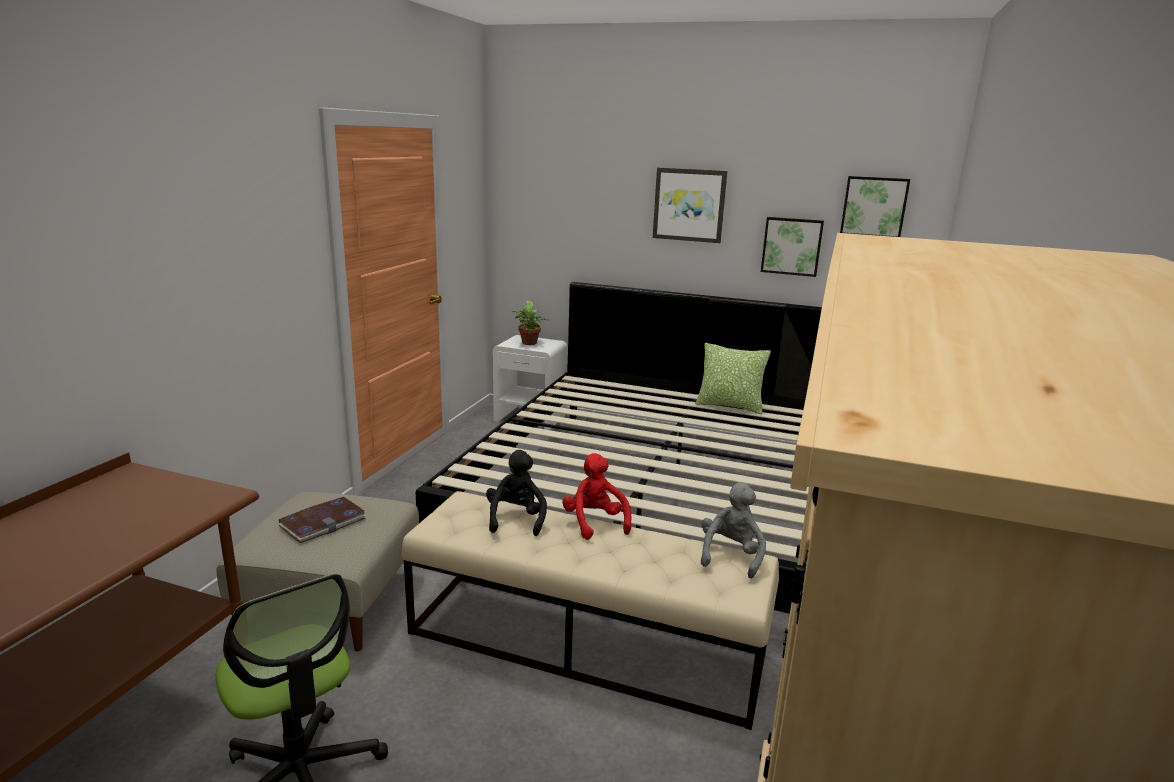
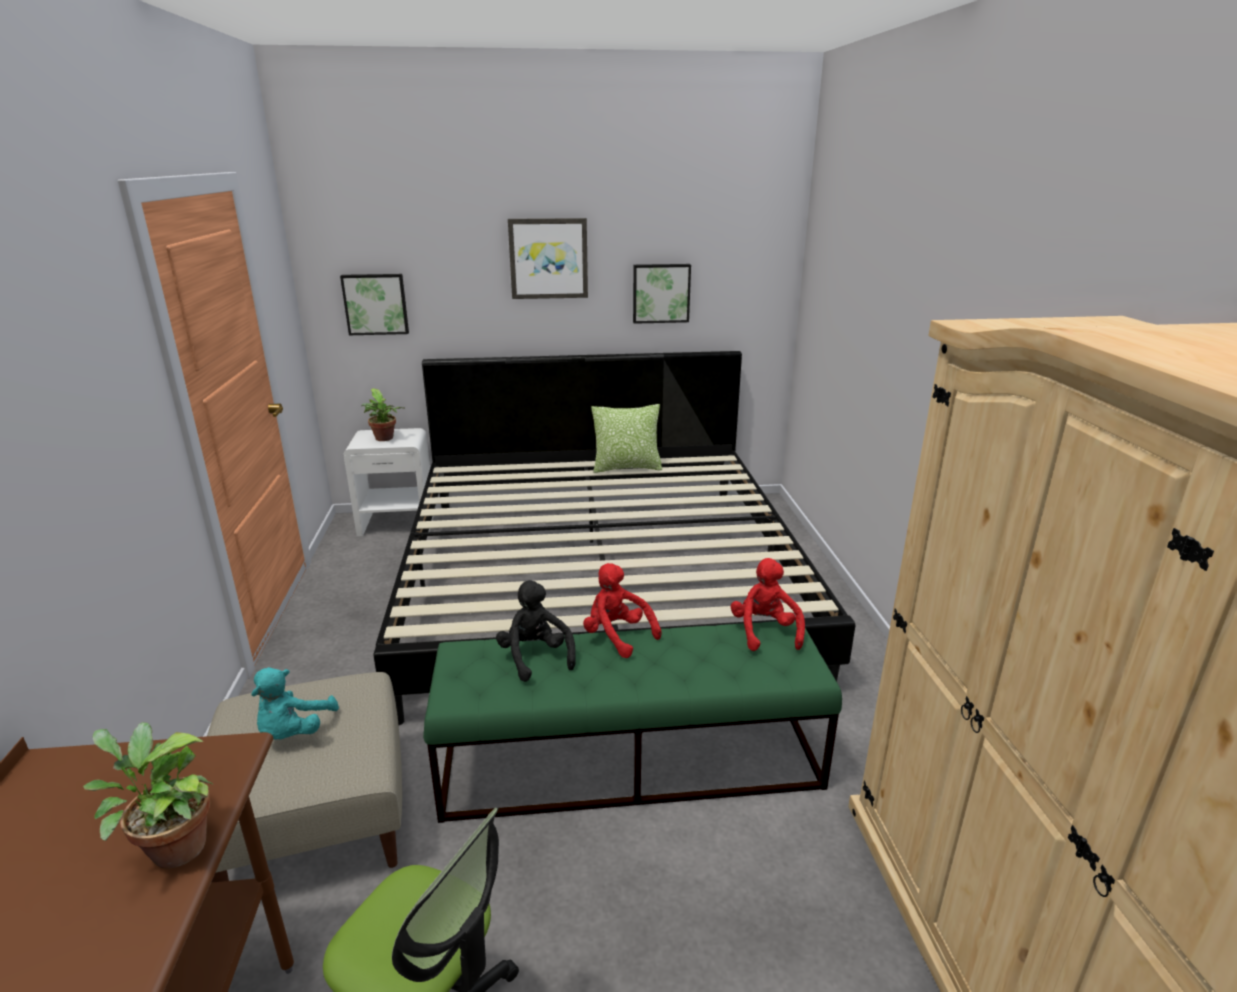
camera: 25 degrees left, 5 degrees up
book [278,497,366,543] -> turquoise plush toy [251,667,339,740]
beige bench [401,491,779,730] -> green bench [423,620,842,823]
grey plush toy [701,482,766,578] -> red plush toy [731,558,805,651]
picture [840,176,910,237] -> picture moved to [340,274,409,335]
none -> potted plant [83,722,213,869]

